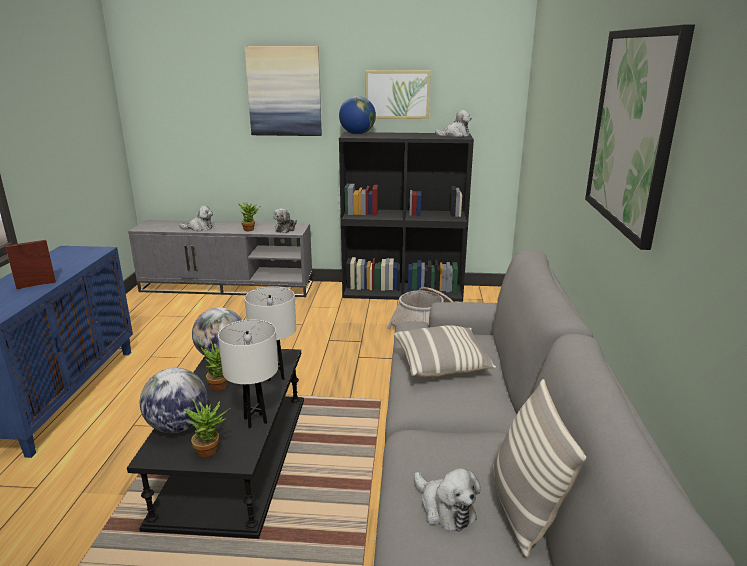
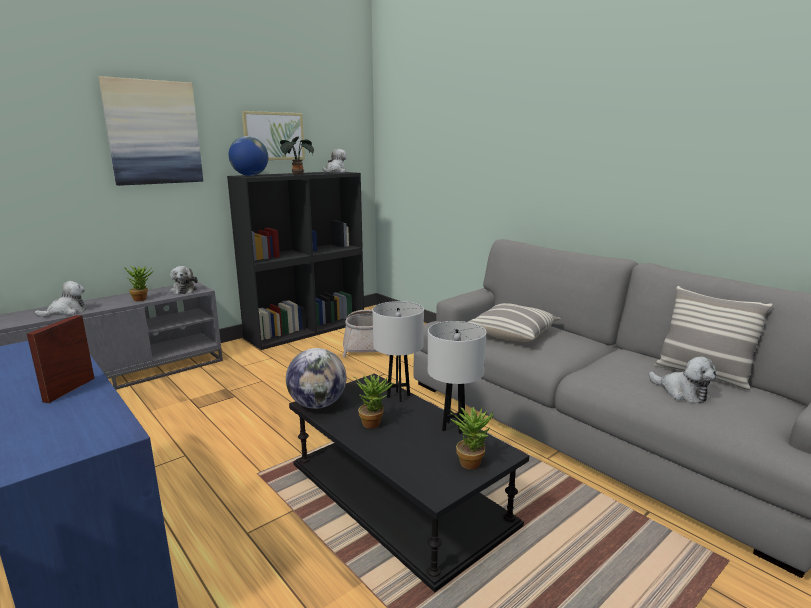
camera: 45 degrees left, 5 degrees down
globe [140,368,207,433] -> none
plush toy [414,468,481,532] -> plush toy turned 45 degrees clockwise [649,357,716,403]
picture [585,25,695,250] -> none
none -> potted plant [280,137,314,175]

